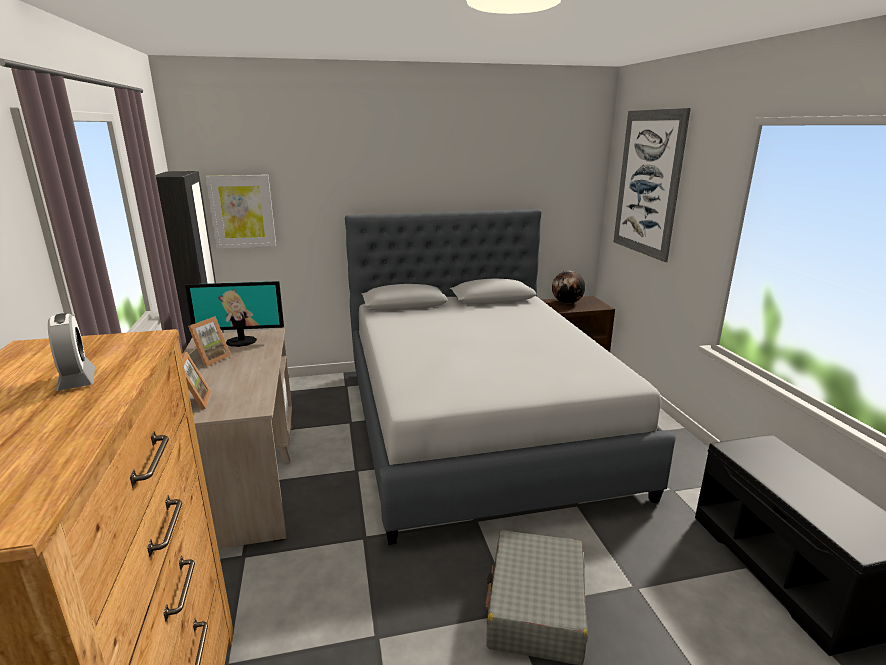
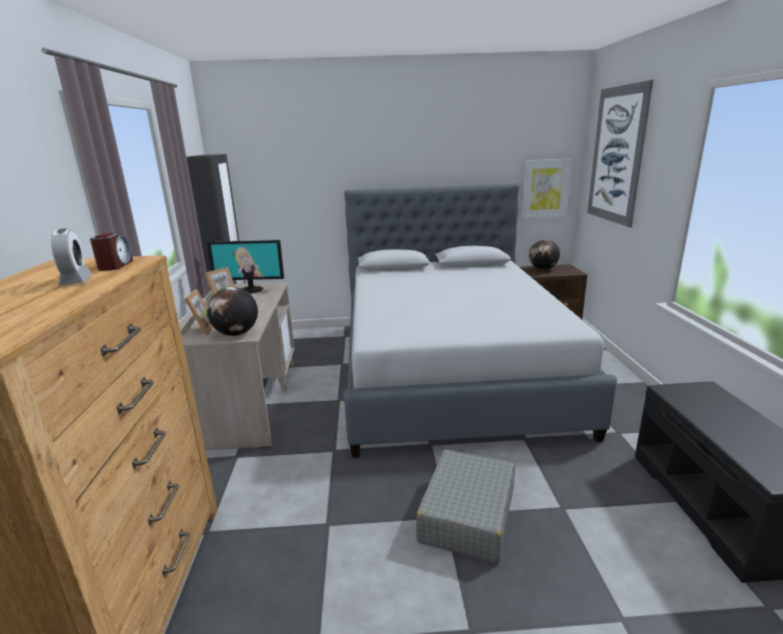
camera: 10 degrees right, 0 degrees up
picture [206,175,276,249] -> picture moved to [521,159,572,219]
none -> alarm clock [90,233,133,271]
none -> globe [207,287,258,336]

